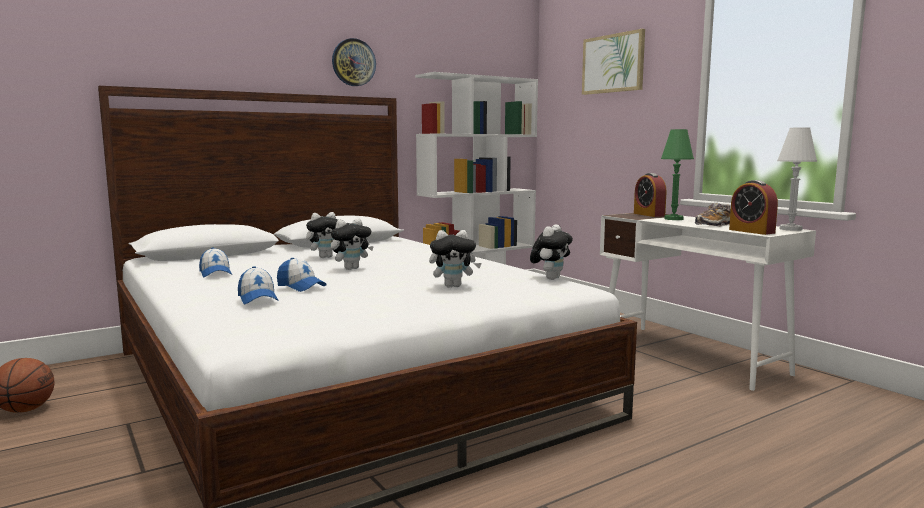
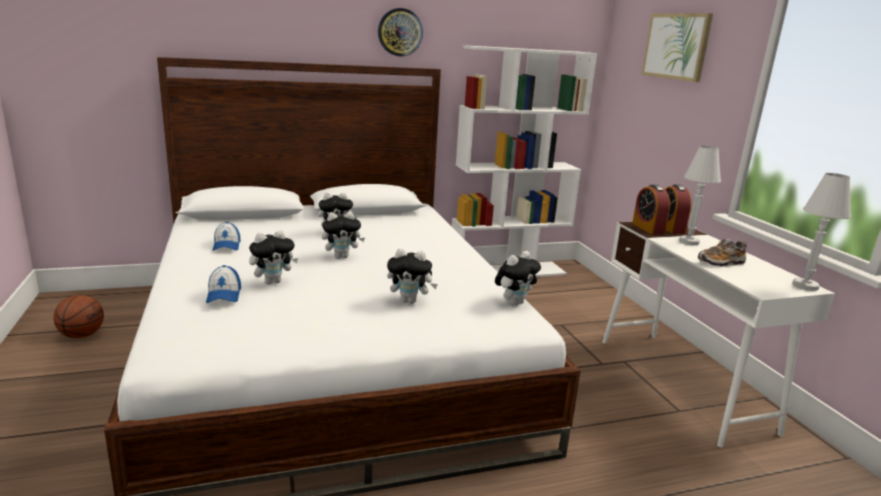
camera: 15 degrees right, 10 degrees up
cap [277,258,327,292] -> plush toy [249,230,298,284]
green table lamp [661,129,694,220] -> white table lamp [679,146,721,245]
alarm clock [729,180,778,235] -> alarm clock moved to [632,185,670,235]

